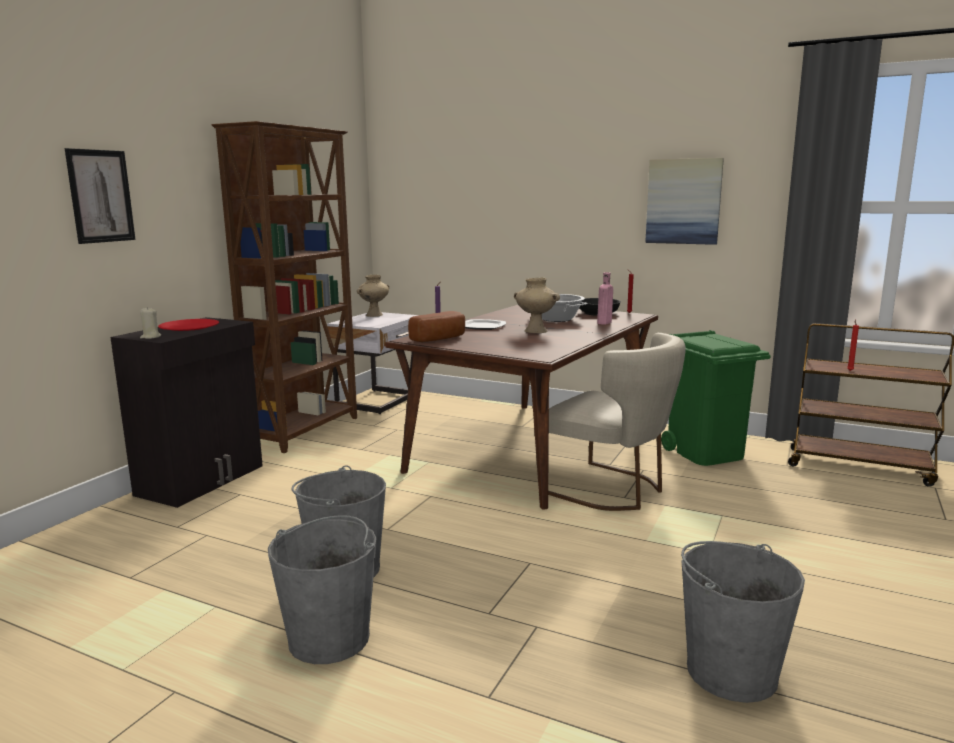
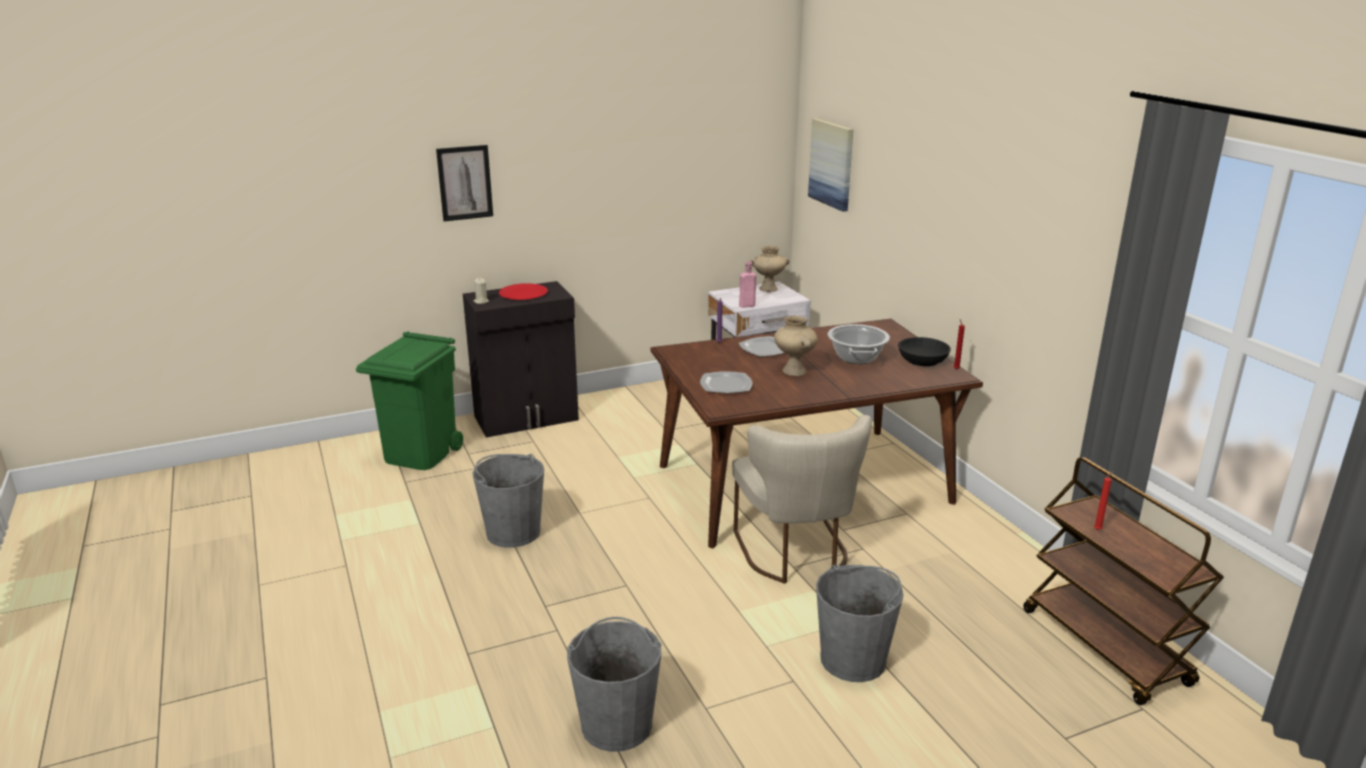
camera: 40 degrees right, 10 degrees up
brown bookcase [211,121,357,453] -> none
grey bucket [268,515,377,664] -> grey bucket moved to [816,565,904,682]
bread [408,311,465,342] -> none
pink bottle [597,272,613,325] -> pink bottle moved to [739,262,756,308]
picture [645,158,724,245] -> picture moved to [808,118,853,212]
green trash can [661,330,771,466] -> green trash can moved to [356,332,463,470]
none -> plate [700,371,752,393]

